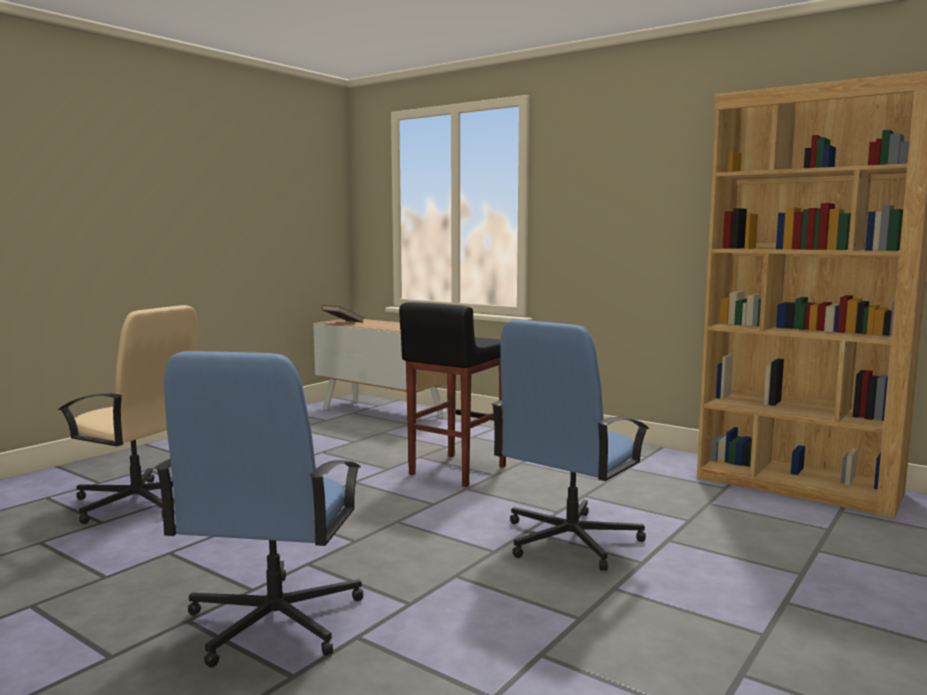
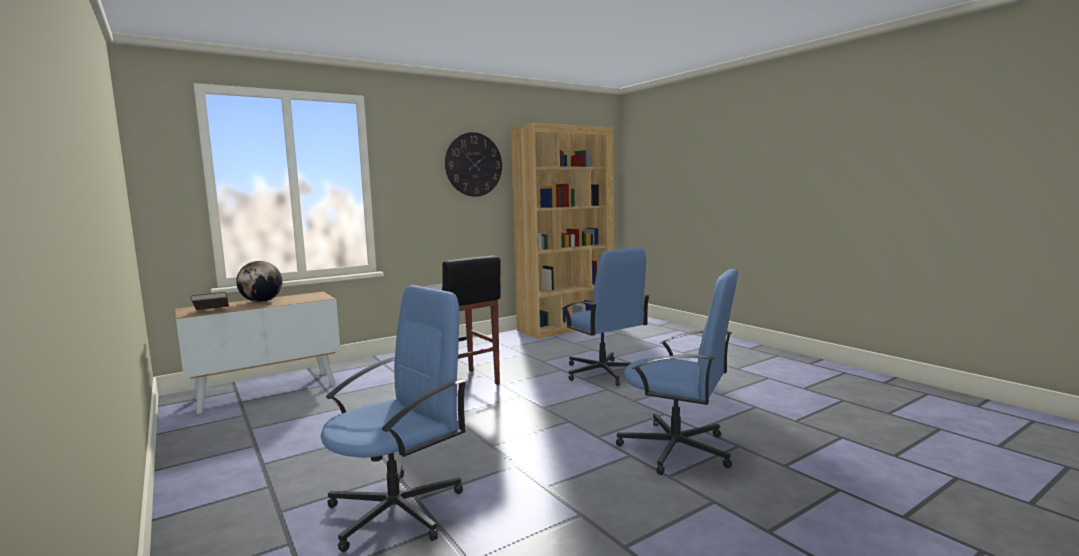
camera: 70 degrees left, 0 degrees up
beige office chair [58,305,198,524] -> blue office chair [321,285,467,552]
none -> globe [236,261,282,302]
none -> wall clock [445,132,502,197]

